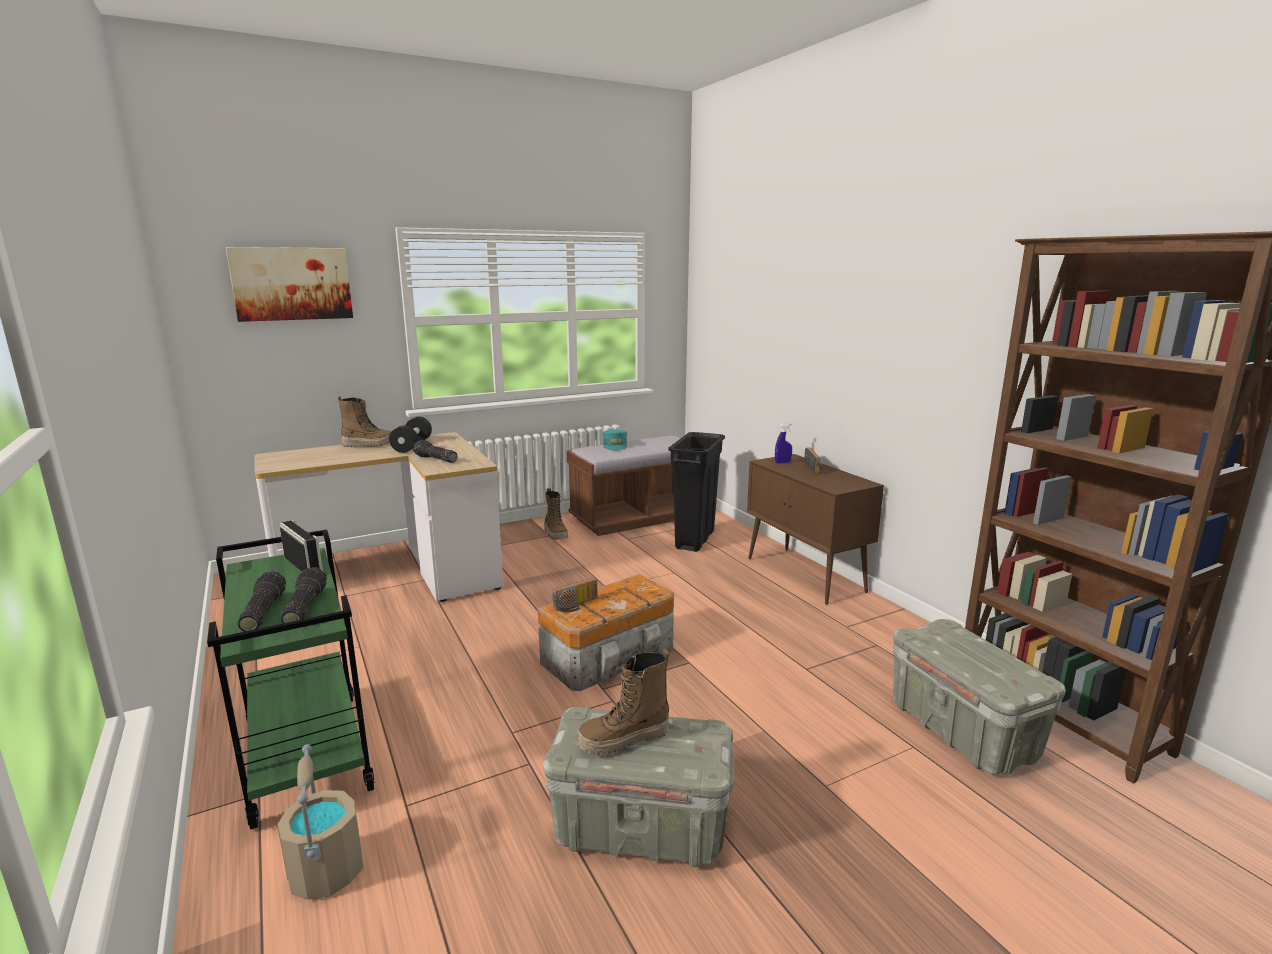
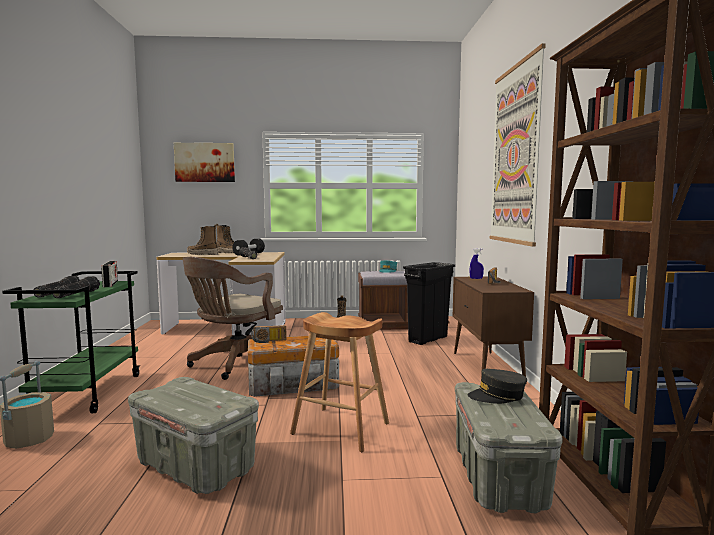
camera: 25 degrees right, 10 degrees down
boot [578,649,669,756] -> boot moved to [187,225,218,255]
none -> brown office chair [183,257,283,380]
none -> brown stool [290,312,389,452]
none -> grey cap [467,369,527,404]
none -> picture [490,43,546,247]

